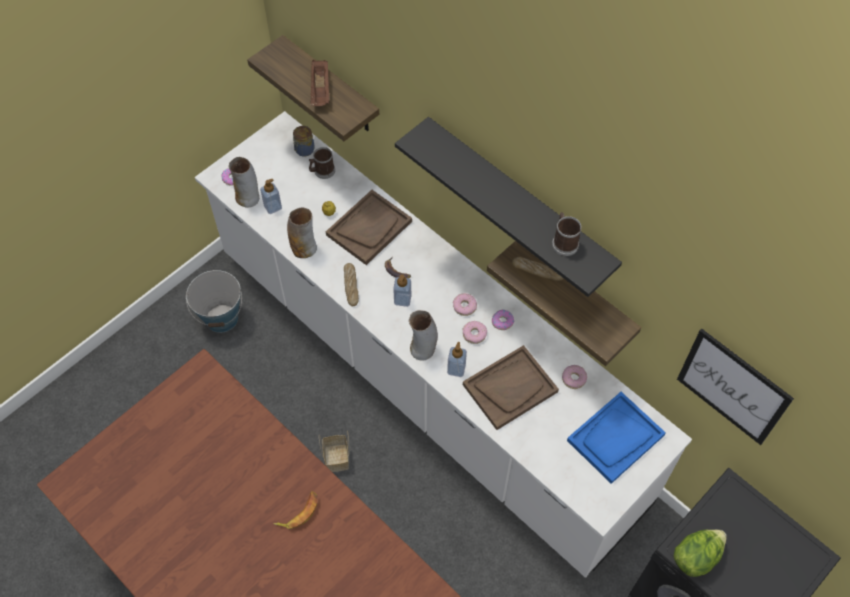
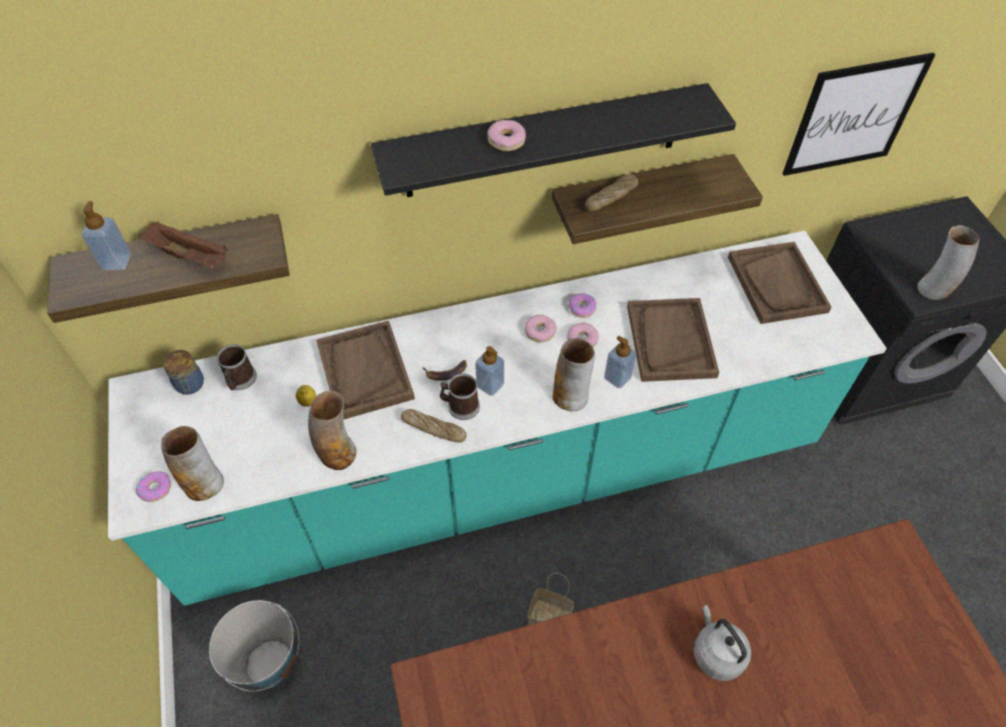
camera: 60 degrees left, 5 degrees down
white counter [195,111,692,578] -> turquoise counter [108,231,887,606]
soap dispenser [260,179,282,214] -> soap dispenser moved to [82,201,131,270]
banana [273,491,317,529] -> grey kettle [694,605,751,681]
mug [552,212,582,256] -> mug moved to [440,373,480,420]
donut [562,365,587,389] -> donut moved to [487,120,526,151]
blue tray [567,392,666,484] -> brown tray [728,242,832,324]
lettuce [674,530,727,577] -> vase [917,225,980,300]

